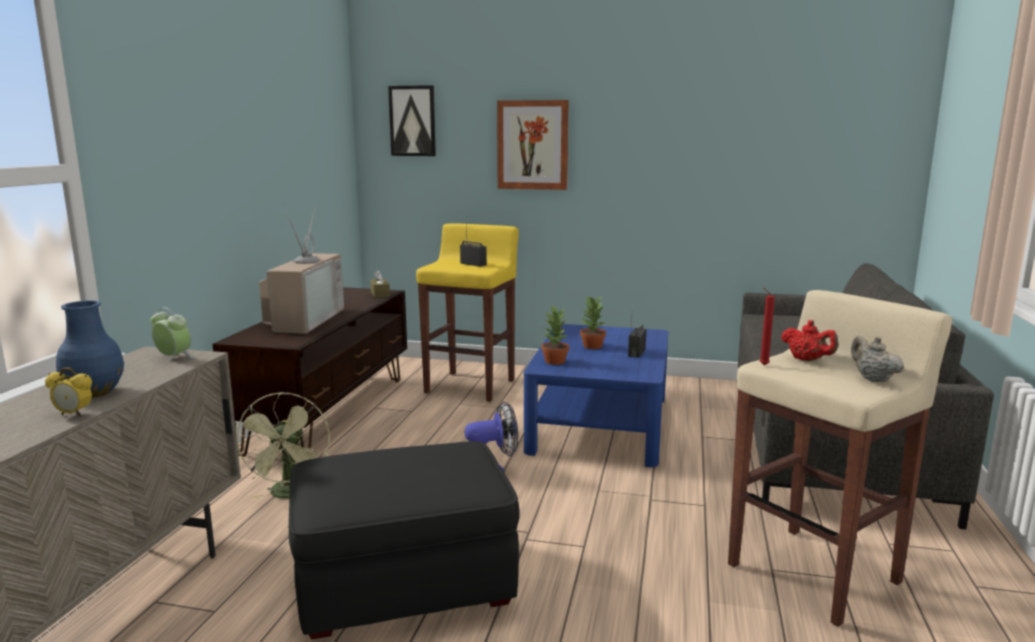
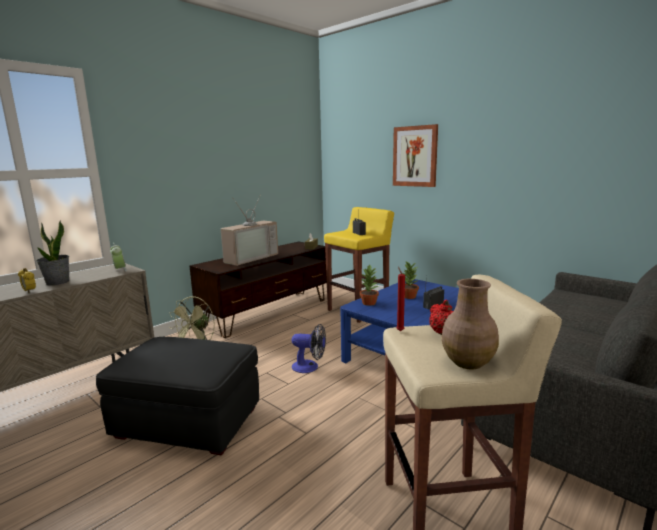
camera: 30 degrees right, 0 degrees up
blue vase [56,300,124,398] -> potted plant [36,221,69,285]
picture [388,85,436,156] -> none
beige teapot [851,336,904,382] -> brown vase [442,279,499,370]

